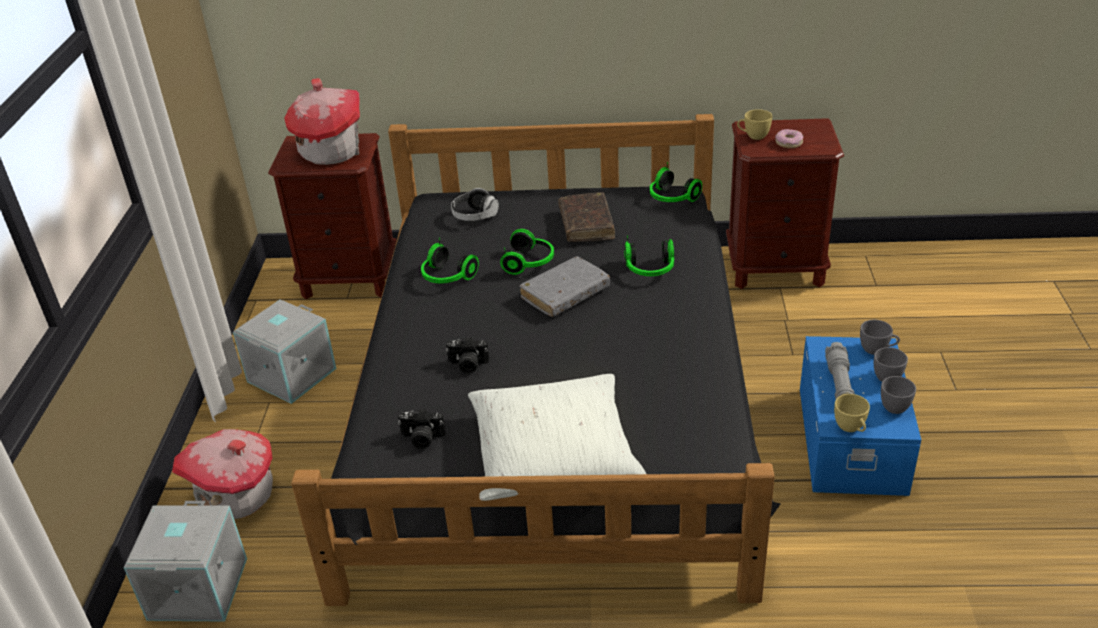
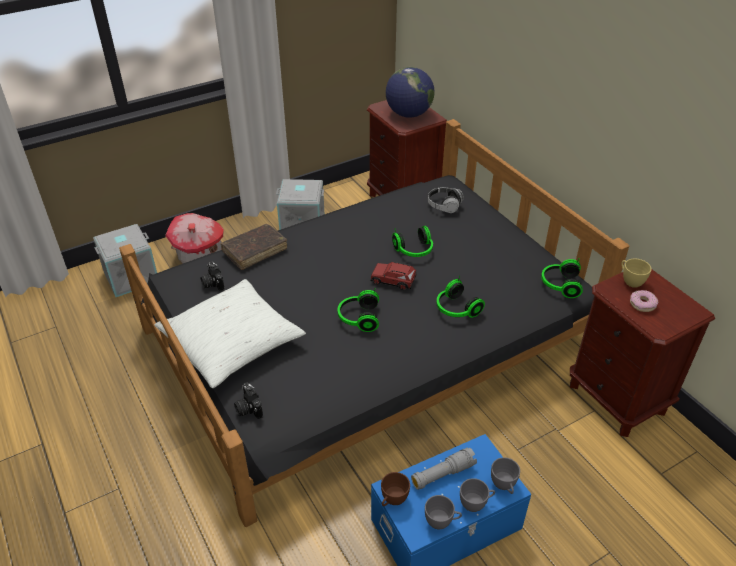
camera: 55 degrees right, 5 degrees up
toy house [284,78,360,165] -> globe [386,67,435,118]
headphones [421,237,479,284] -> headphones moved to [338,289,379,332]
camera [446,337,489,374] -> camera moved to [234,382,263,419]
grey book [520,256,610,317] -> red toy car [370,262,417,290]
brown book [558,192,615,242] -> brown book moved to [221,224,287,270]
yellow cup [834,394,870,432] -> brown cup [381,472,410,506]

